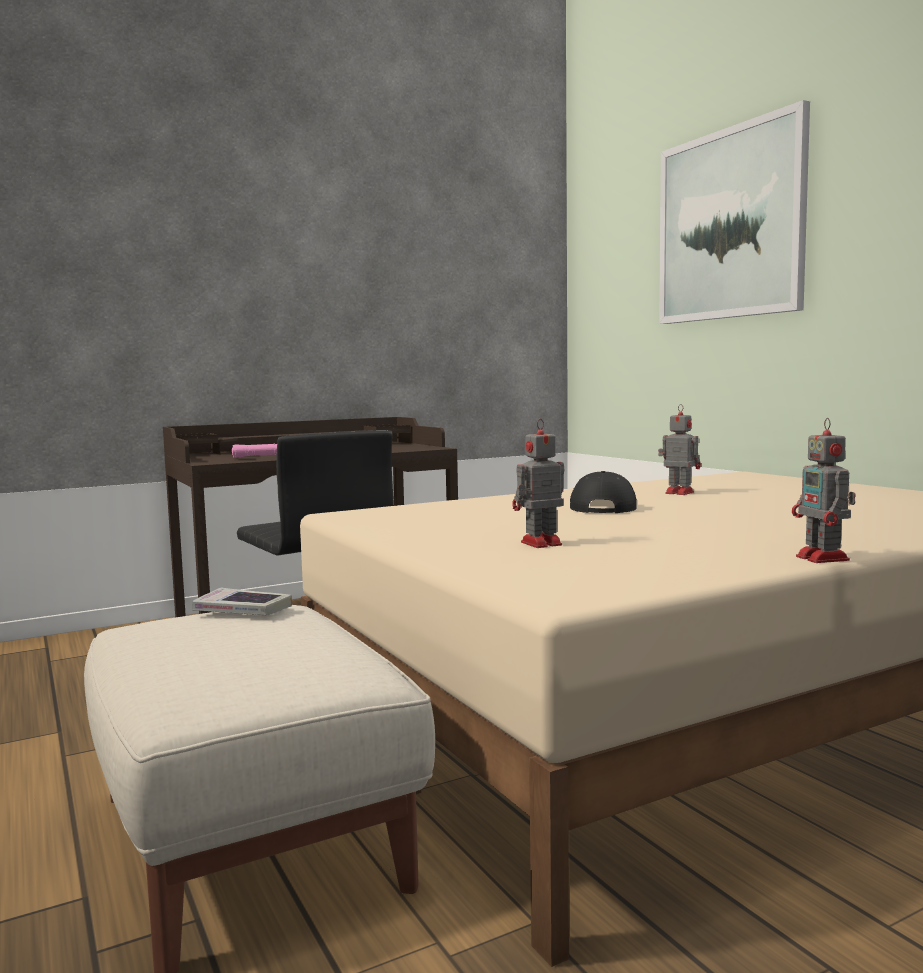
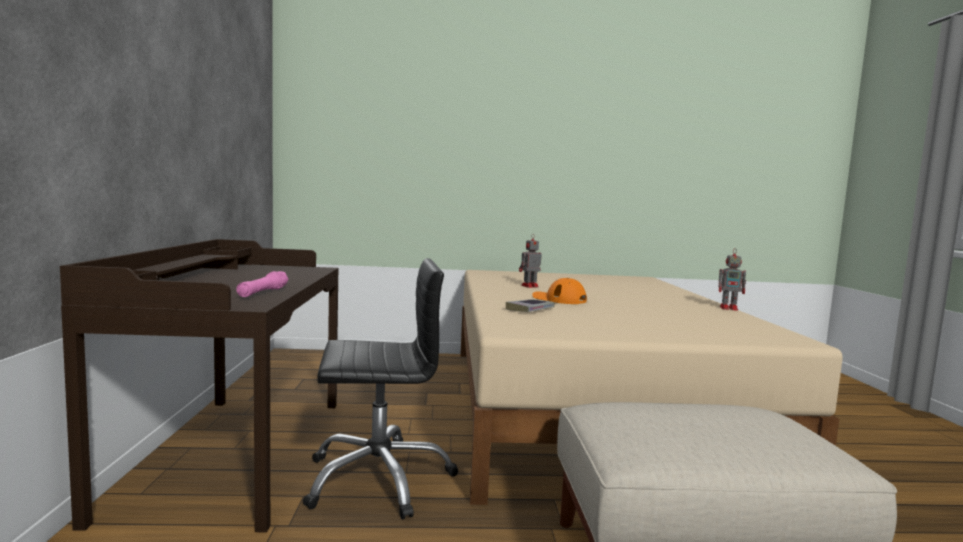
camera: 65 degrees left, 0 degrees up
book [192,588,292,616] -> book moved to [506,299,554,312]
toy robot [512,418,564,548] -> none
black cap [570,471,637,513] -> orange cap [532,278,587,304]
picture [659,100,810,324] -> none

